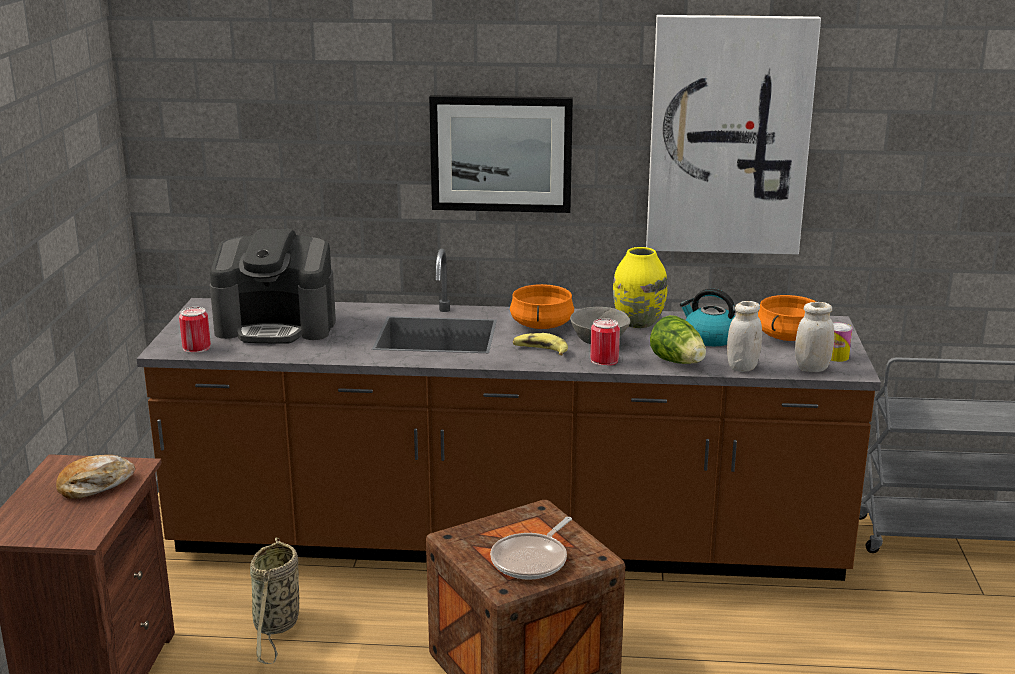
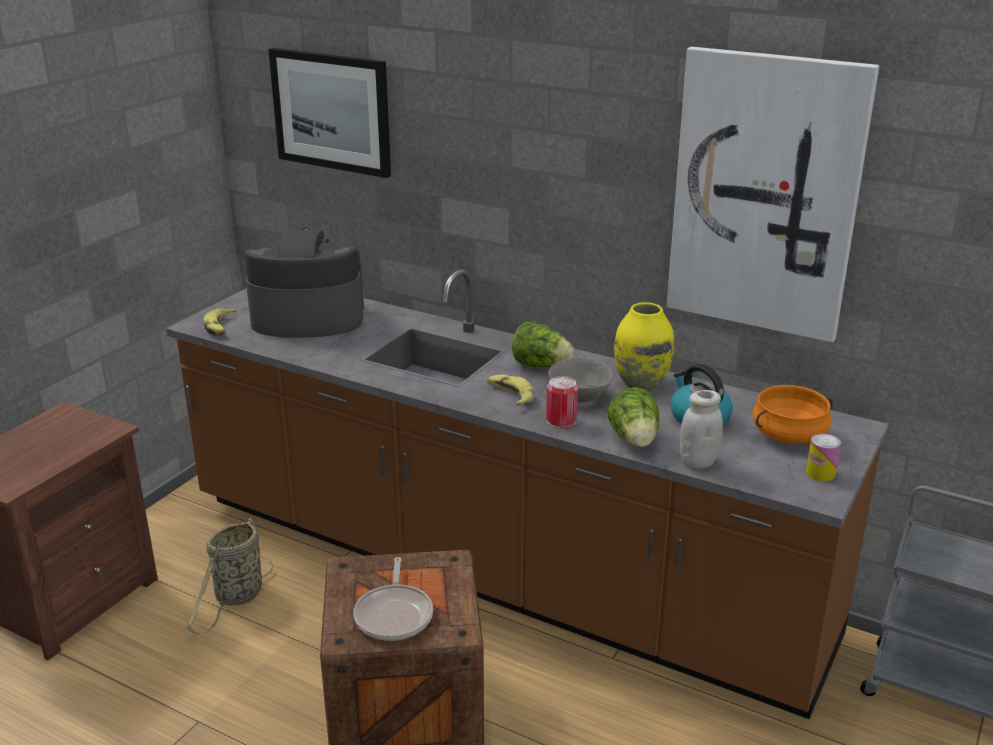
camera: 25 degrees right, 5 degrees up
bread [56,455,135,499] -> none
can [179,307,211,353] -> banana [204,308,237,336]
coffee machine [210,229,336,344] -> coffee machine turned 150 degrees clockwise [245,228,364,338]
picture [429,95,573,213] -> picture moved to [268,48,391,178]
frying pan [490,517,572,580] -> frying pan turned 60 degrees counterclockwise [354,557,433,641]
orange cooking pot [510,284,574,329] -> lettuce [512,322,574,367]
white jar [795,302,834,372] -> none

